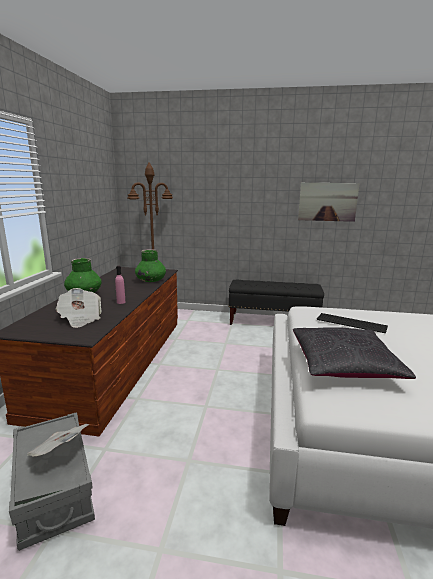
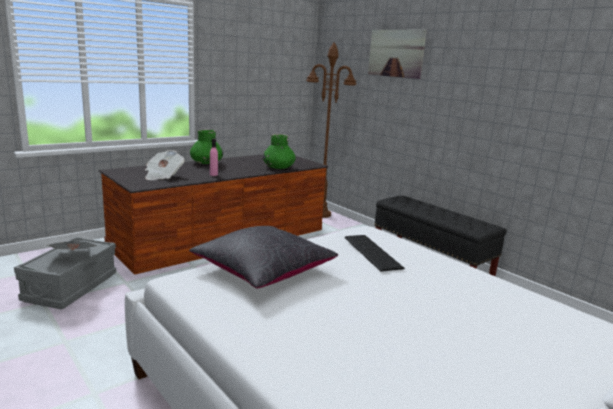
camera: 40 degrees right, 0 degrees up
picture [298,183,360,222] -> picture moved to [368,30,427,79]

